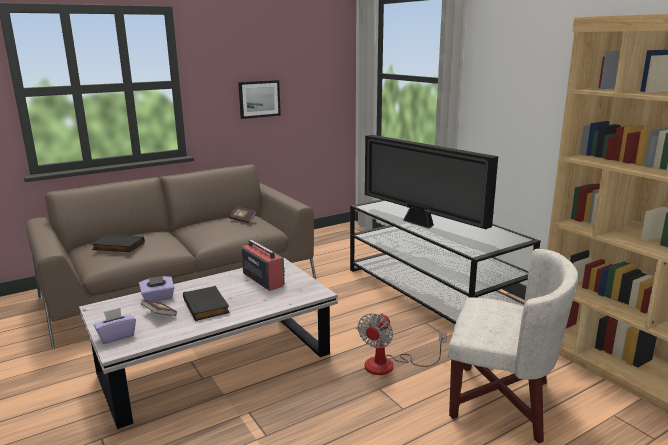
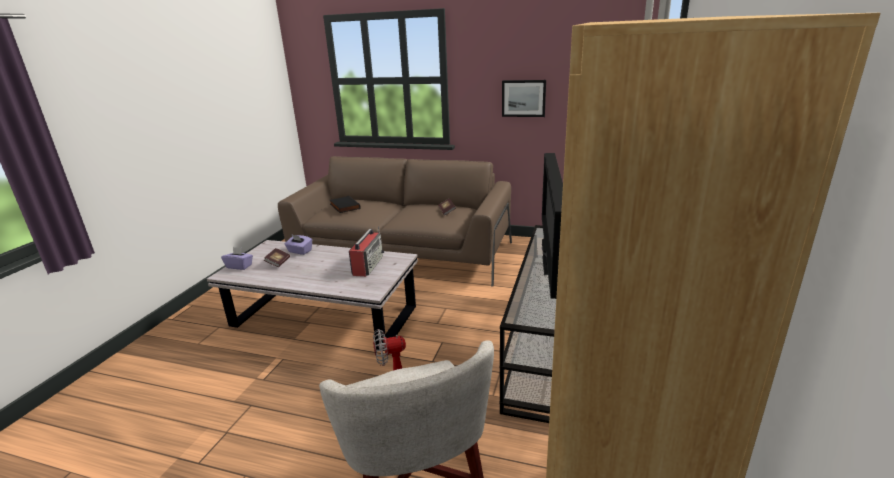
camera: 50 degrees right, 5 degrees up
black book [183,286,230,321] -> none

